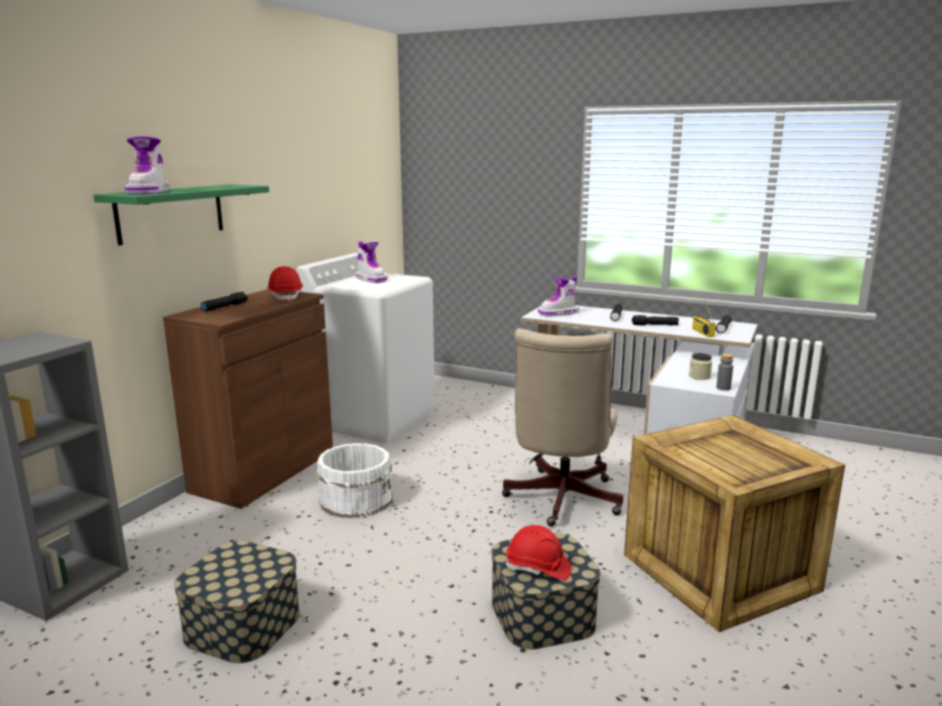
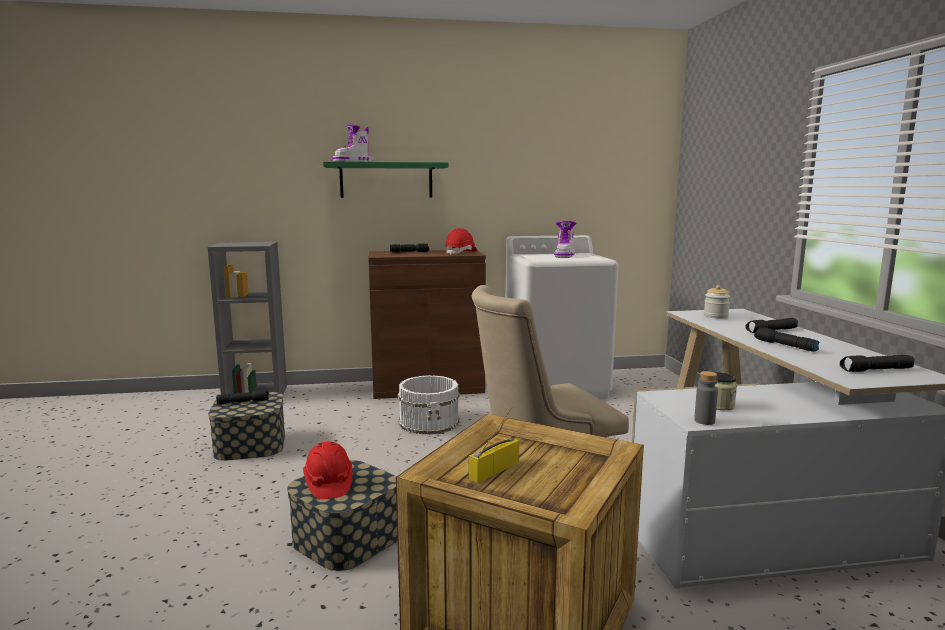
camera: 55 degrees right, 5 degrees down
boot [538,276,579,316] -> jar [704,285,730,319]
radio [692,299,716,337] -> radio moved to [469,407,519,483]
none -> black flashlight [216,390,269,404]

